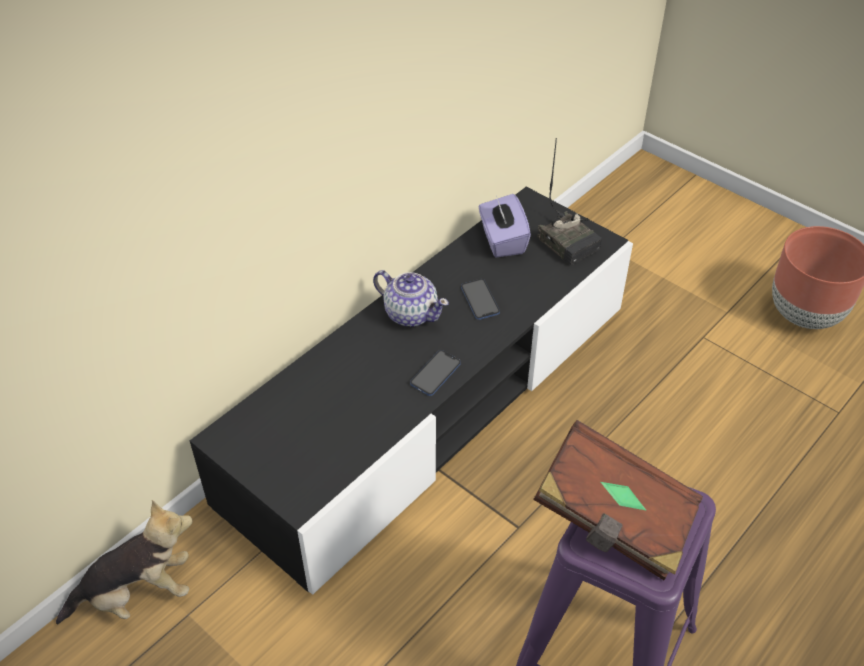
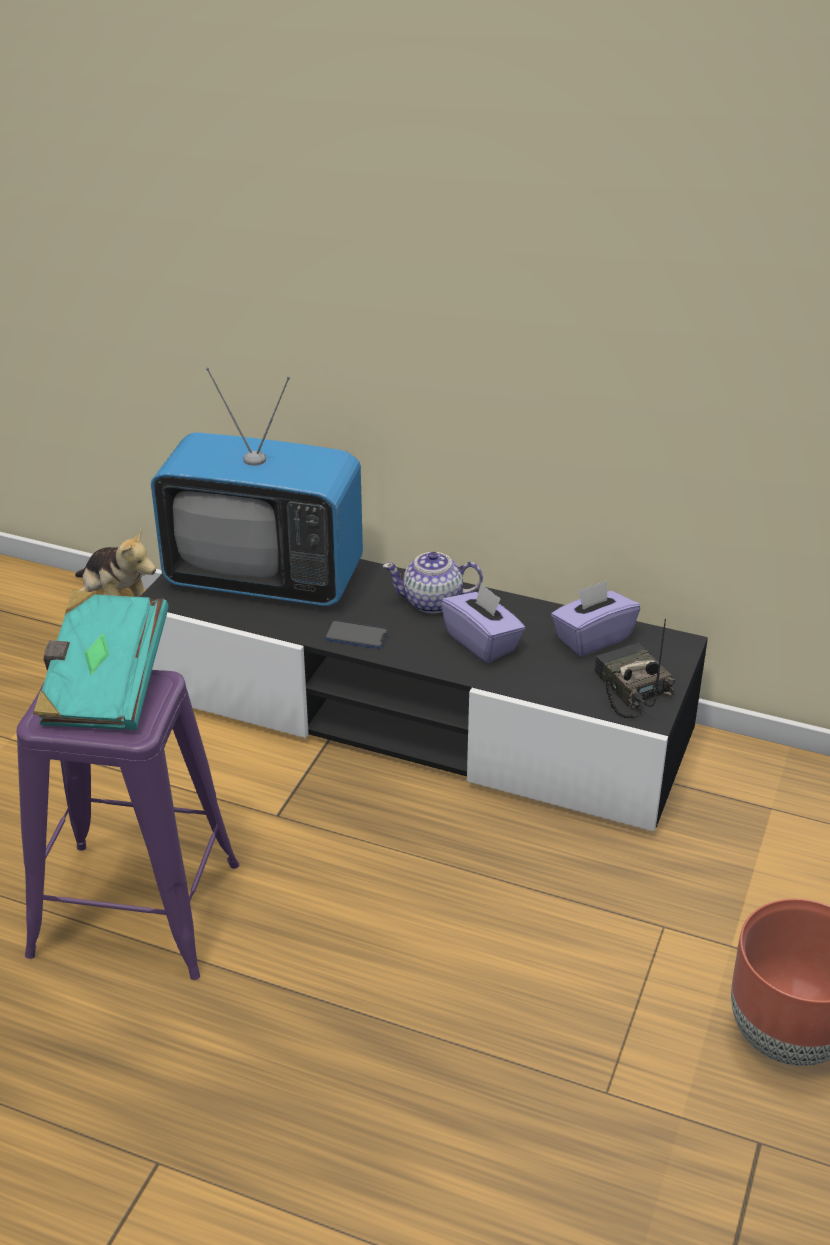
camera: 70 degrees right, 10 degrees down
teapot [373,270,449,327] -> teapot turned 75 degrees clockwise [383,552,483,613]
phone [461,279,500,320] -> purple tissue box [441,583,525,663]
brown book [533,420,703,580] -> turquoise book [33,590,169,731]
radio [537,138,602,265] -> radio turned 120 degrees clockwise [595,619,675,718]
none -> television [151,368,363,606]

